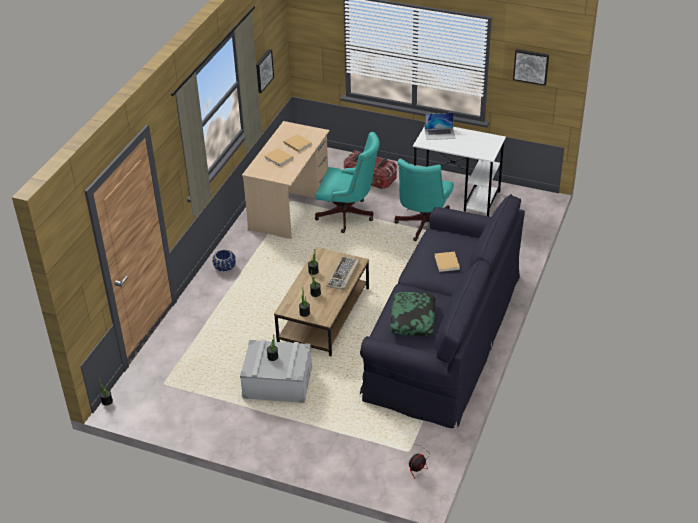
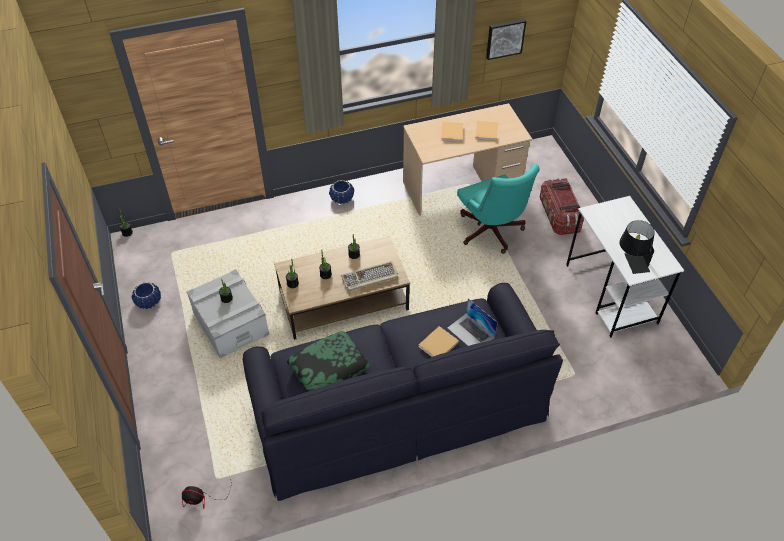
camera: 50 degrees right, 10 degrees up
turquoise office chair [394,159,454,241] -> none
laptop [425,113,455,140] -> laptop moved to [448,298,498,346]
picture [513,49,549,86] -> none
none -> blue planter [131,282,161,309]
none -> black table lamp [619,220,655,274]

